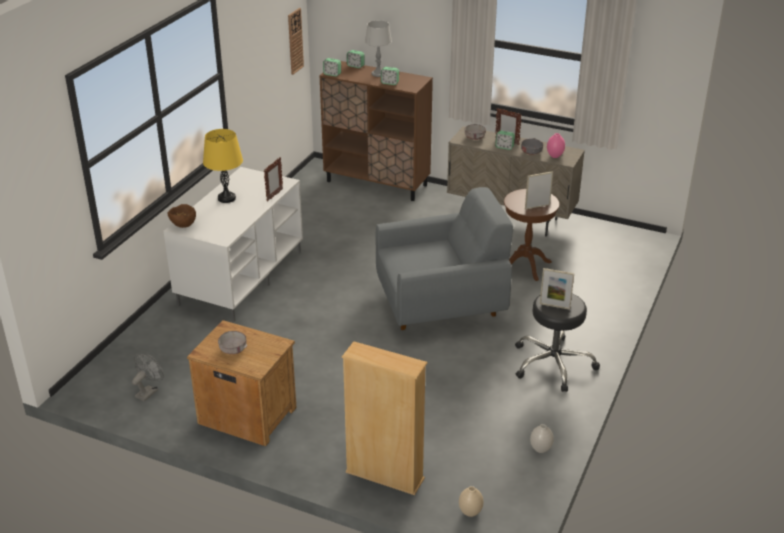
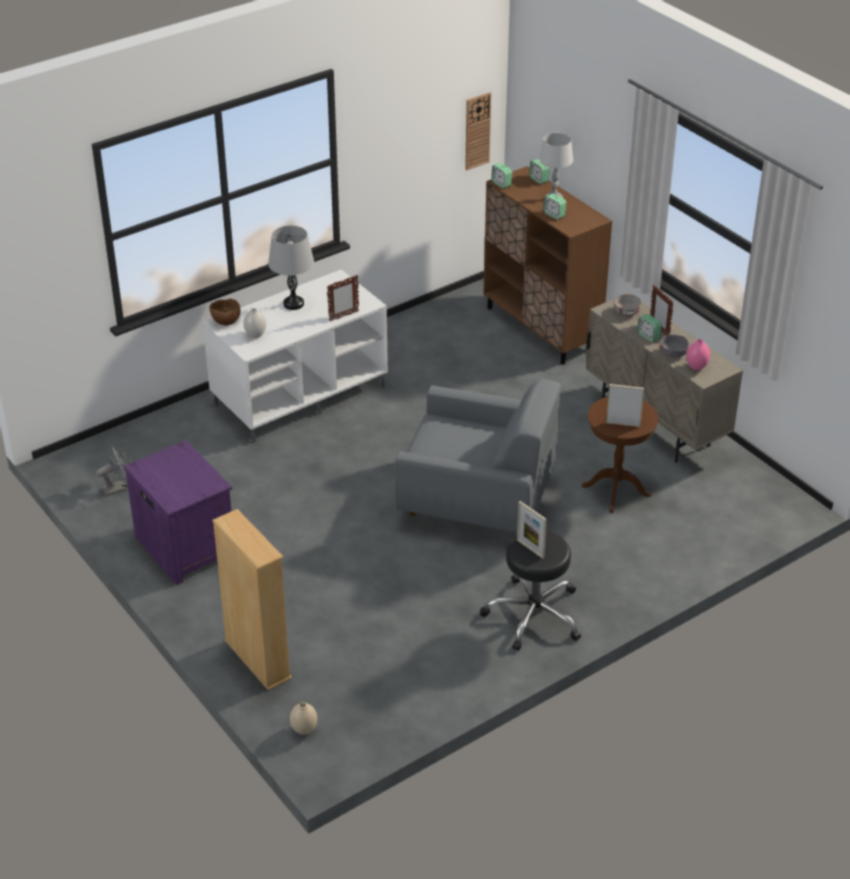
camera: 30 degrees right, 5 degrees up
brown nightstand [187,320,297,446] -> purple nightstand [124,440,232,585]
yellow table lamp [203,129,243,203] -> grey table lamp [268,225,314,310]
grey bowl [218,331,247,354] -> none
white vase [530,424,554,453] -> white vase moved to [243,308,266,338]

